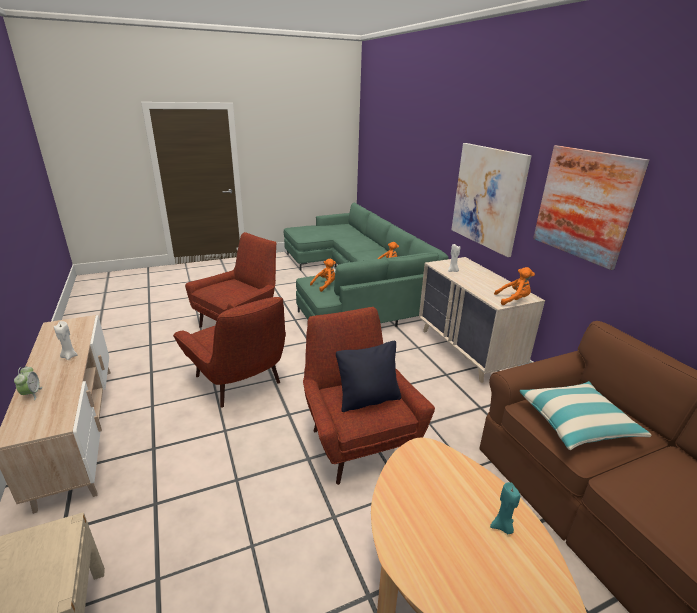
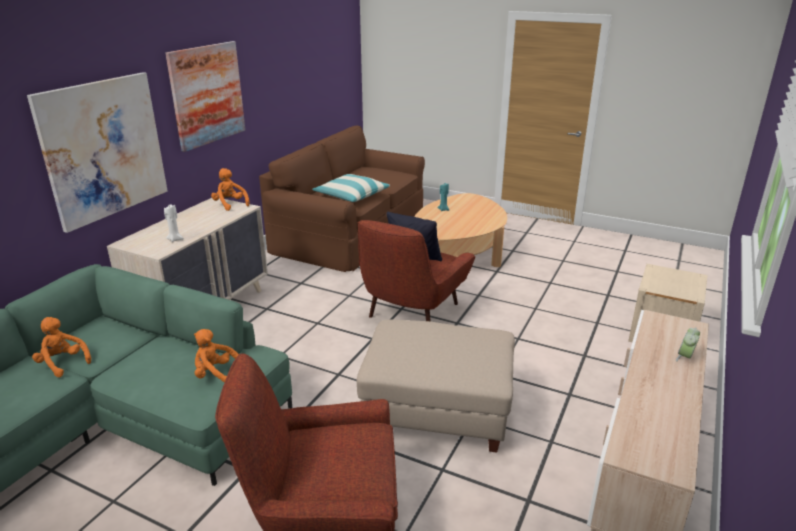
camera: 130 degrees left, 0 degrees up
white candle [54,321,78,360] -> none
red armchair [173,297,286,408] -> beige ottoman [357,320,515,452]

